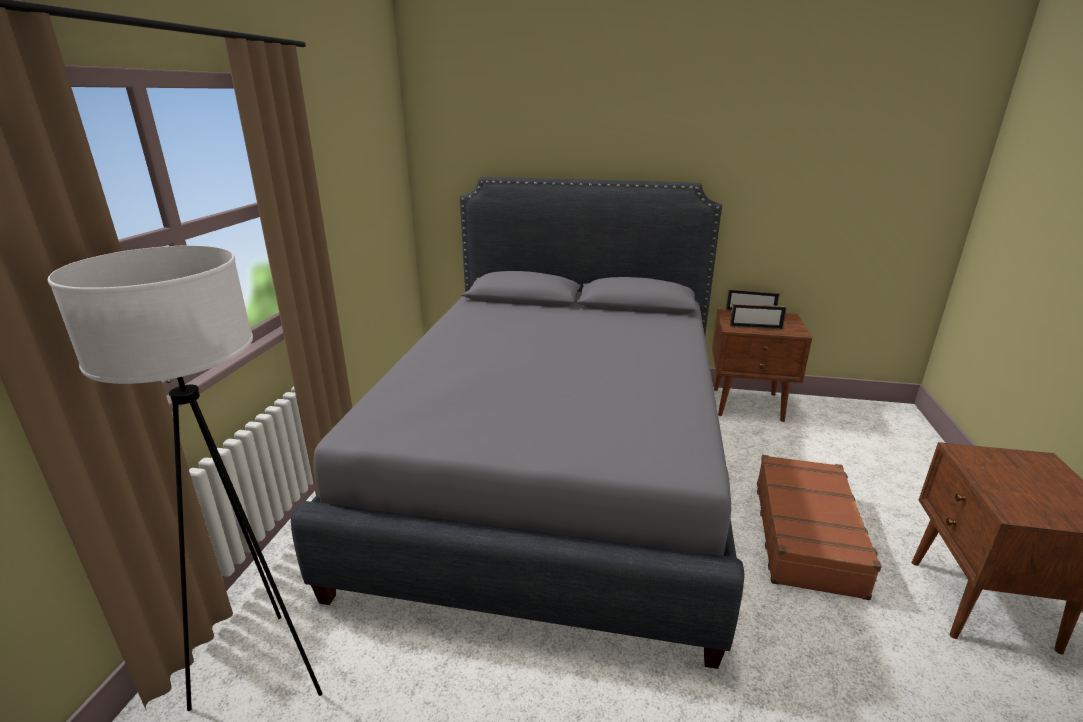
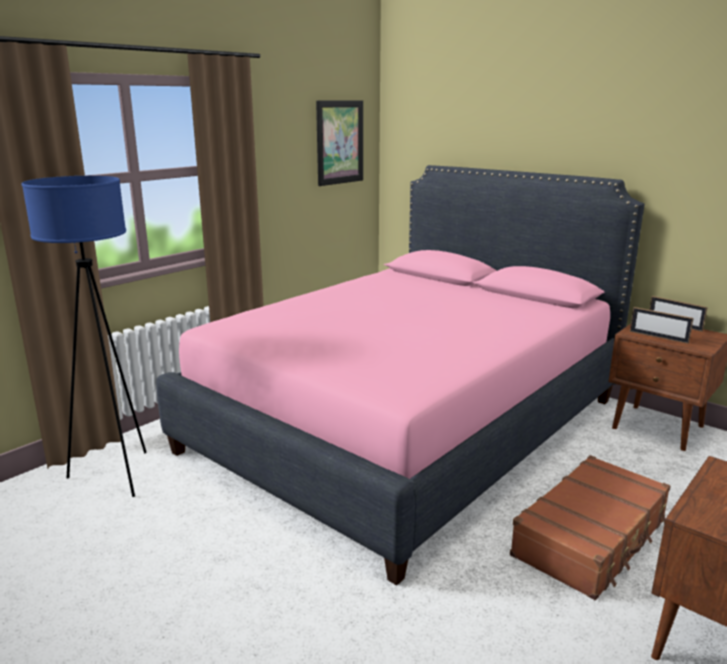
camera: 30 degrees right, 5 degrees down
white floor lamp [48,245,322,711] -> blue floor lamp [22,176,147,497]
grey bed [291,177,745,669] -> pink bed [156,165,644,585]
none -> picture [316,100,363,186]

